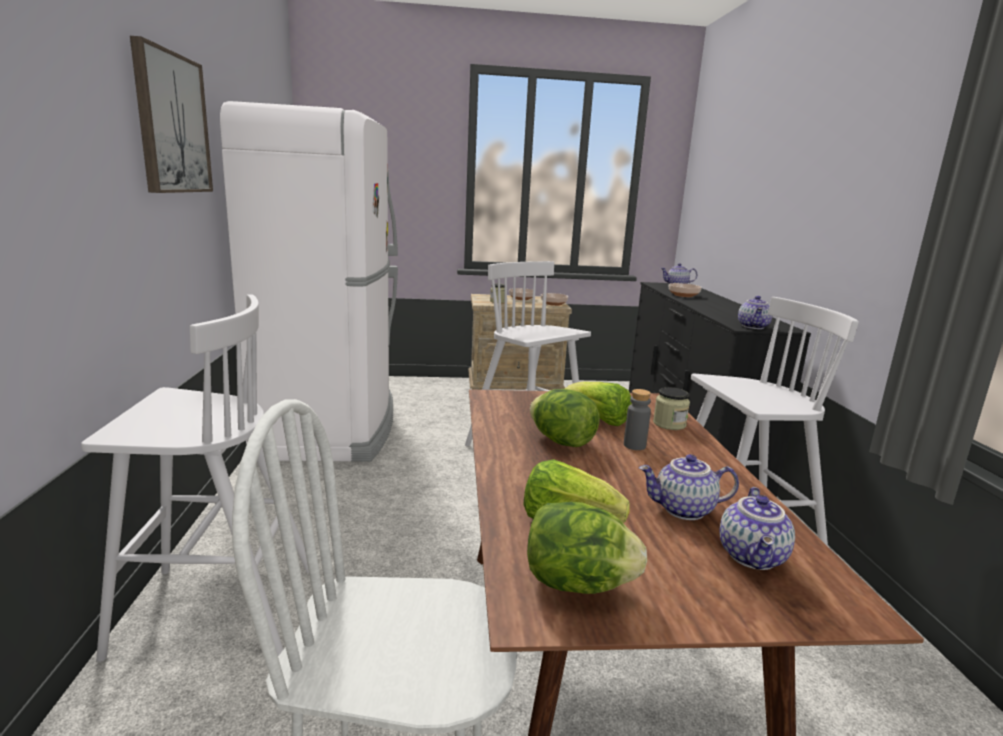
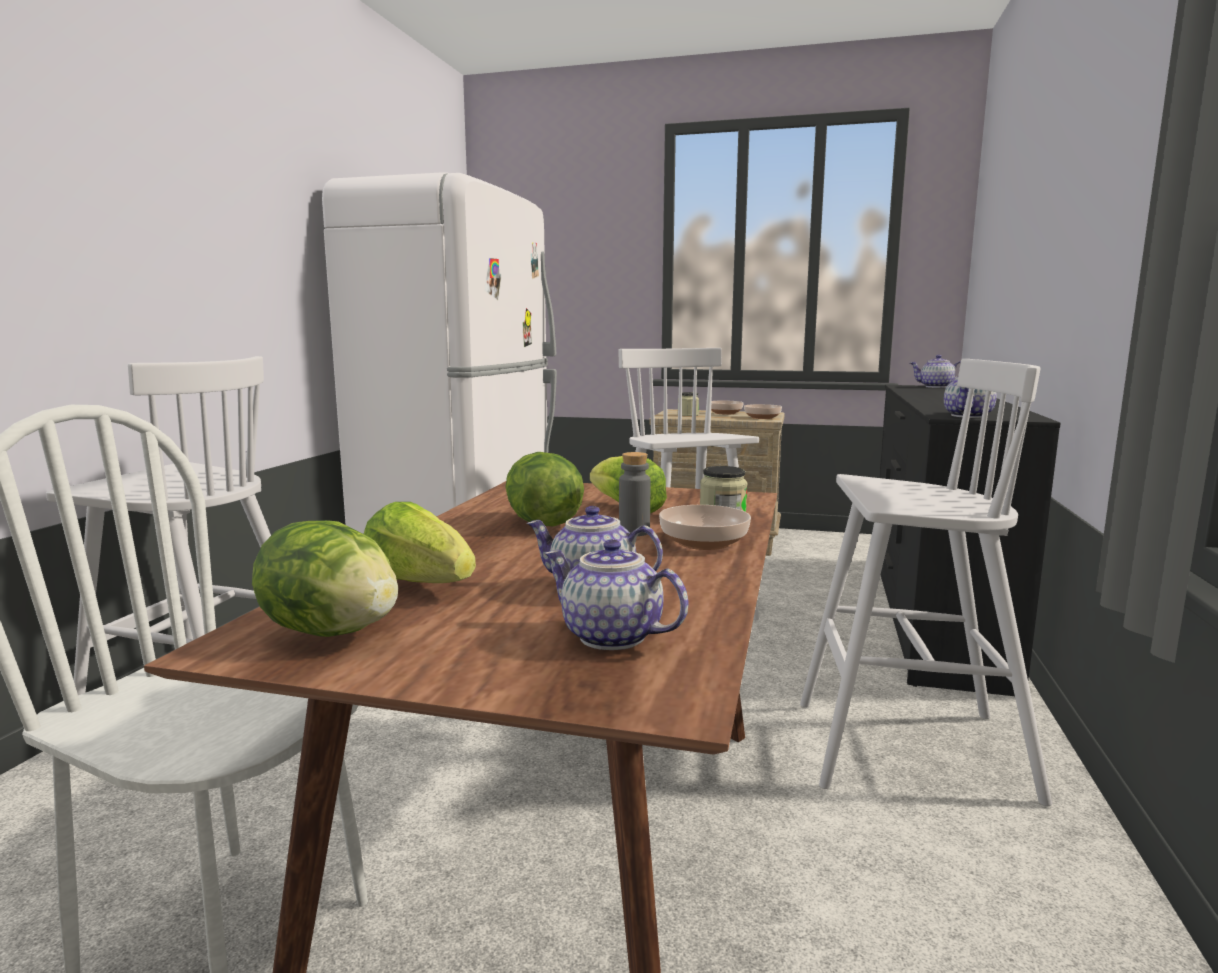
camera: 20 degrees right, 5 degrees down
picture [130,36,213,193] -> none
bowl [669,283,702,297] -> bowl moved to [659,505,751,550]
teapot [719,487,795,570] -> teapot turned 90 degrees clockwise [545,539,688,650]

